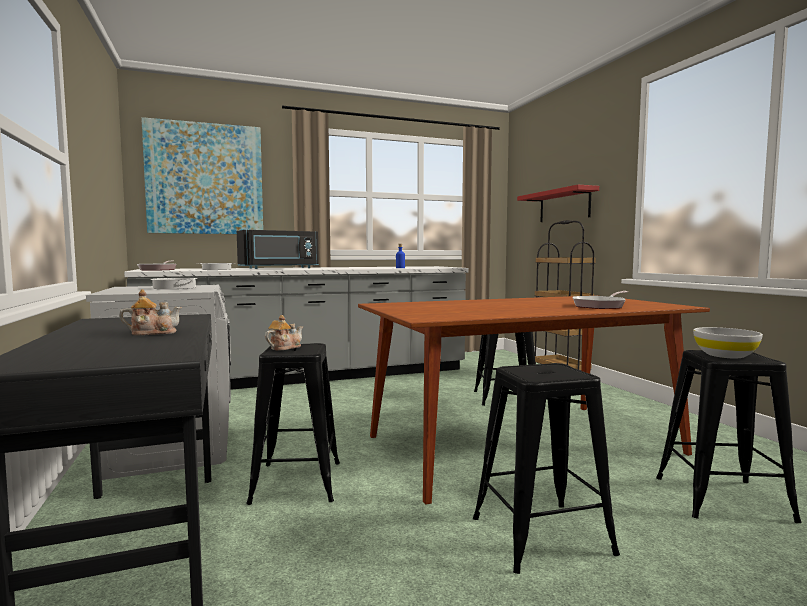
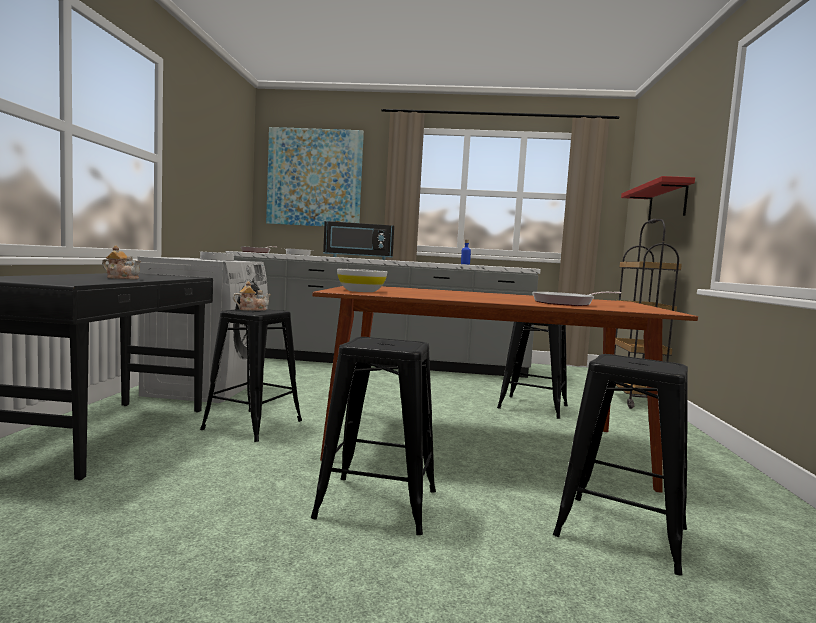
camera: 25 degrees right, 0 degrees up
white bowl [693,327,763,358] -> white bowl moved to [337,269,387,292]

